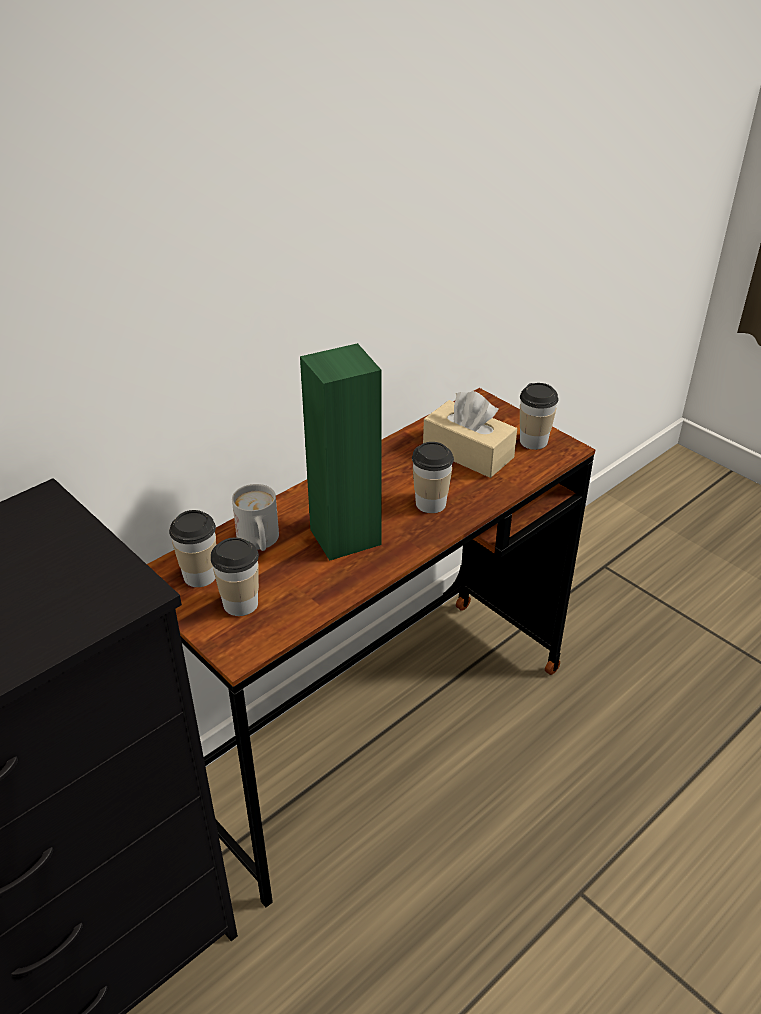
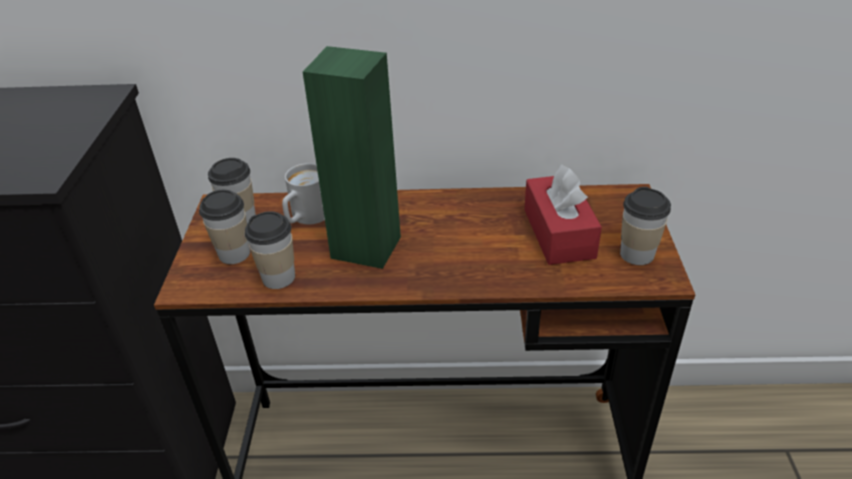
camera: 45 degrees right, 0 degrees up
cup [412,442,454,513] -> cup moved to [245,211,295,289]
beige tissue box [423,391,517,478] -> red tissue box [524,164,602,265]

